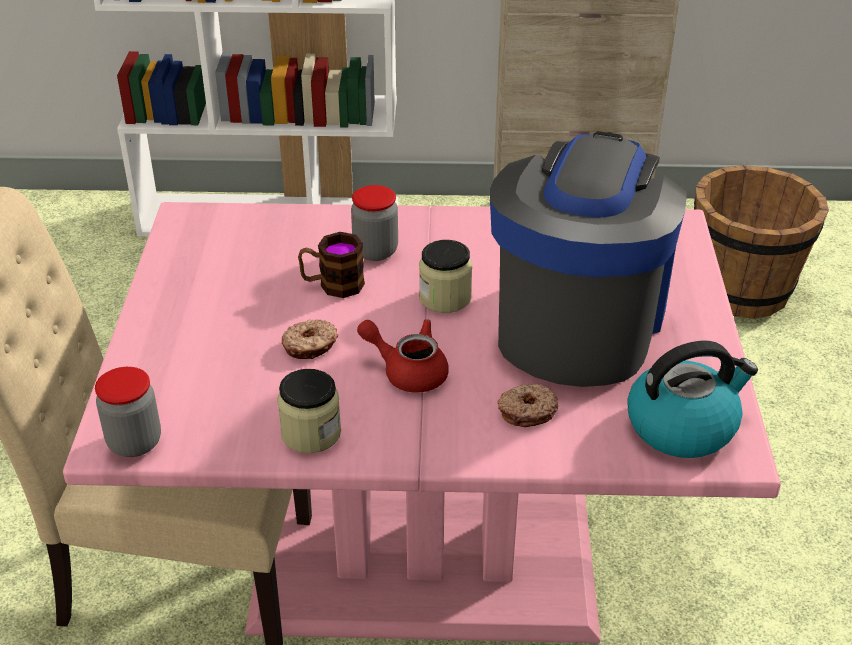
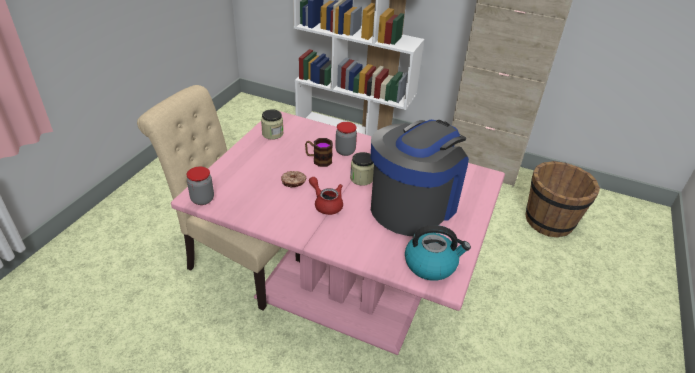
camera: 20 degrees right, 0 degrees up
jar [277,369,341,453] -> jar moved to [261,109,284,140]
donut [497,384,558,427] -> none

